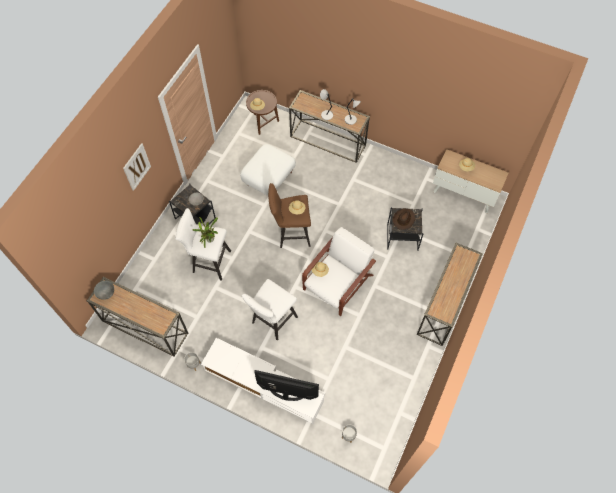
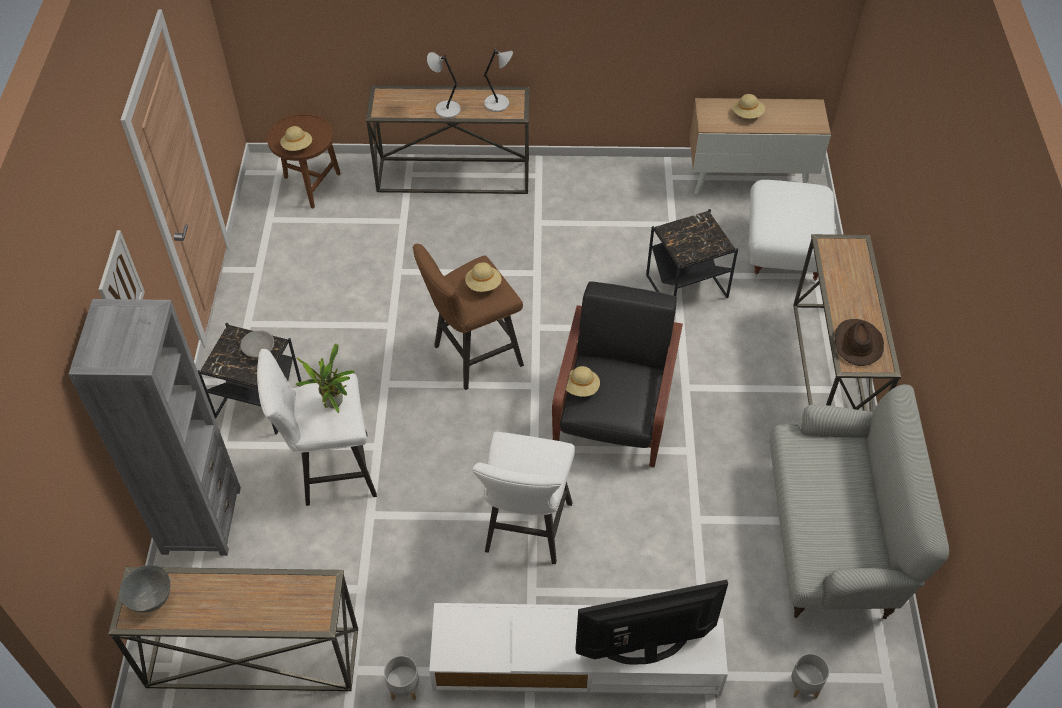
camera: 25 degrees left, 10 degrees down
white ottoman [240,144,296,196] -> white ottoman moved to [748,180,835,284]
white armchair [302,227,376,316] -> black armchair [552,282,683,467]
brown hat [393,208,415,230] -> brown hat moved to [835,319,884,366]
none -> grey bookcase [68,299,241,556]
none -> sofa [770,384,949,619]

